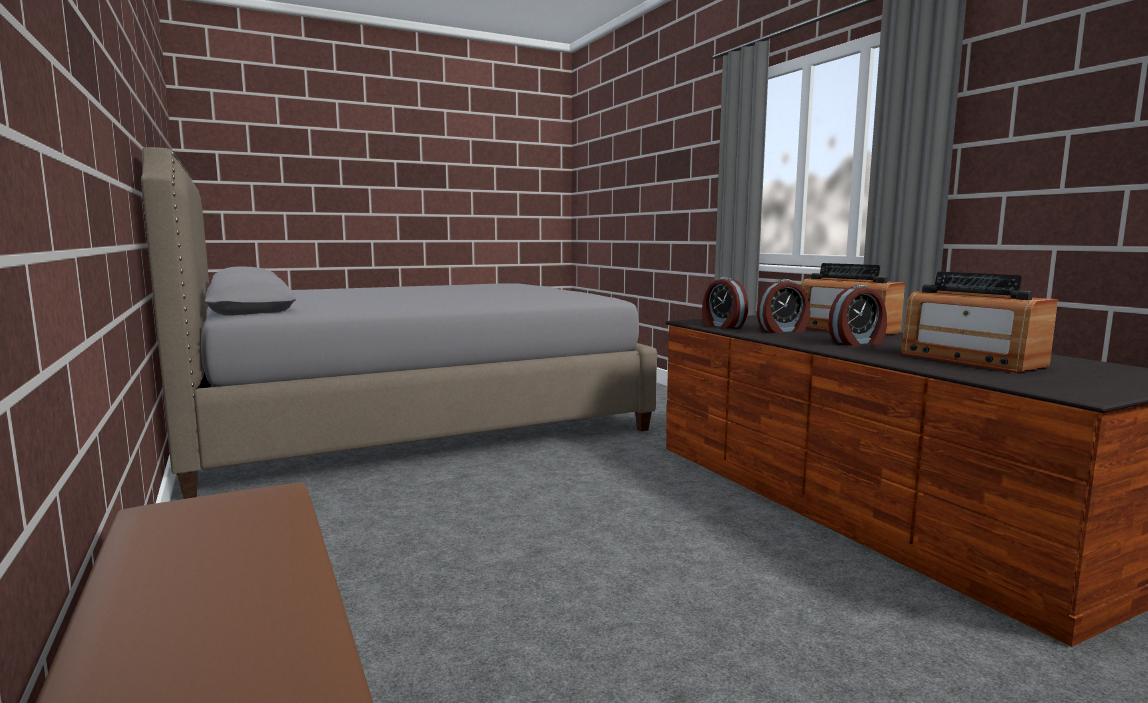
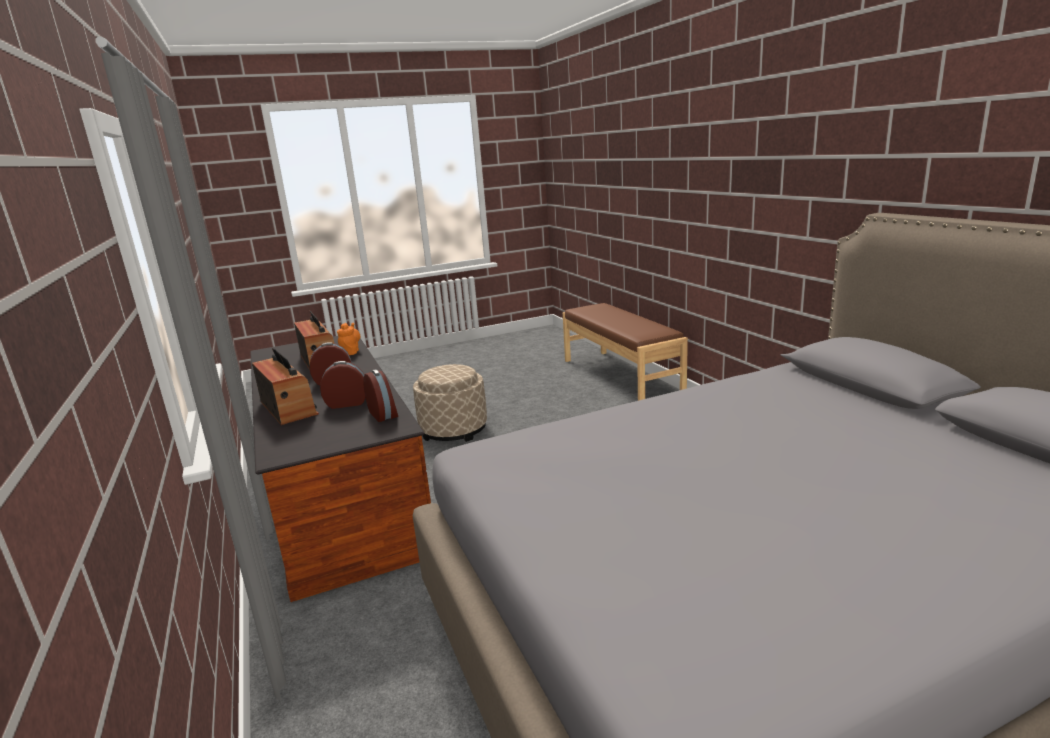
camera: 175 degrees left, 10 degrees up
none -> orange teapot [337,323,360,355]
none -> beige ottoman [413,364,487,442]

